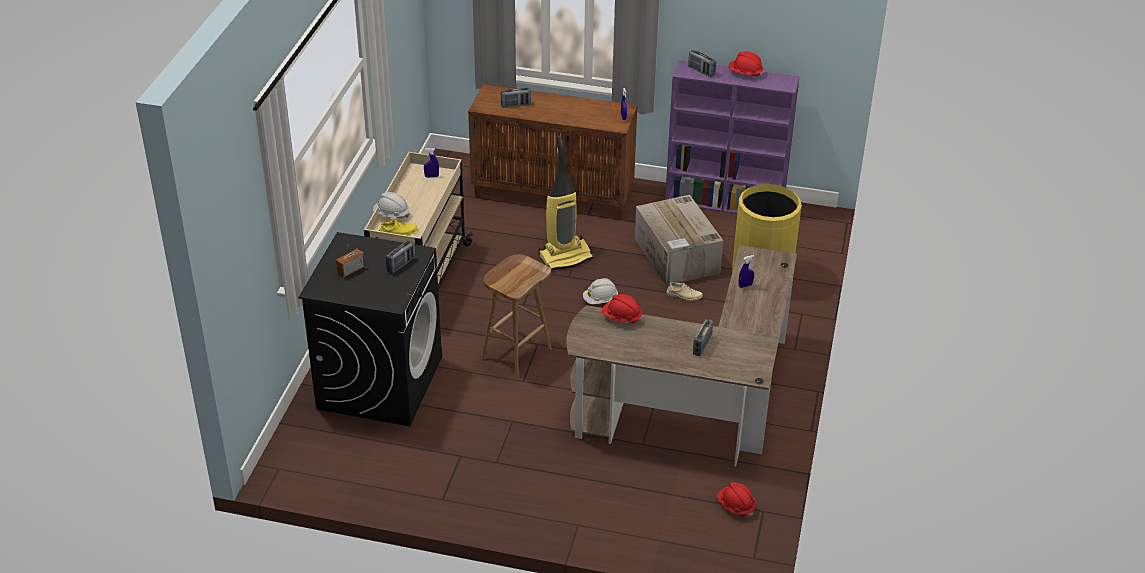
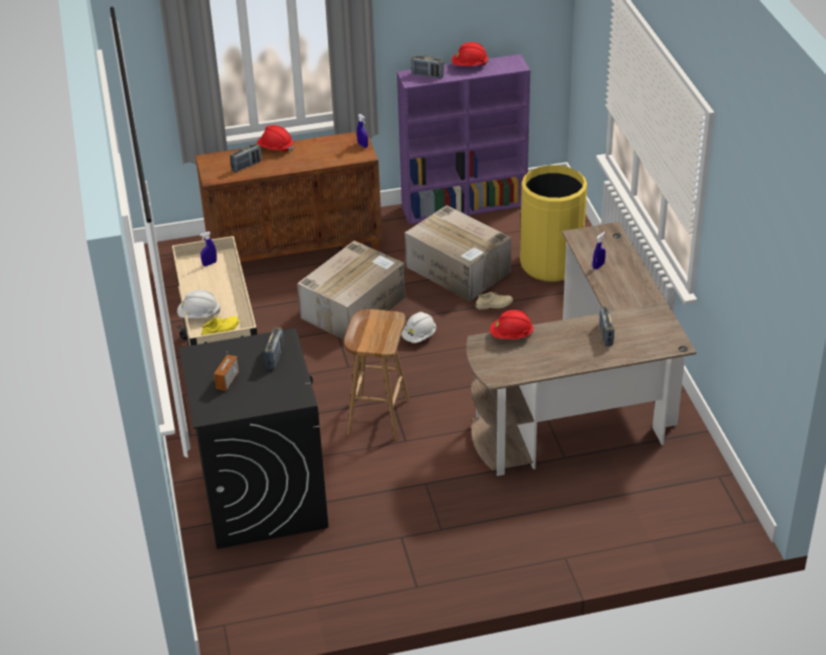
camera: 25 degrees left, 0 degrees up
vacuum cleaner [539,136,594,271] -> cardboard box [297,241,405,340]
red hard hat [717,482,755,517] -> red hard hat moved to [257,125,293,152]

